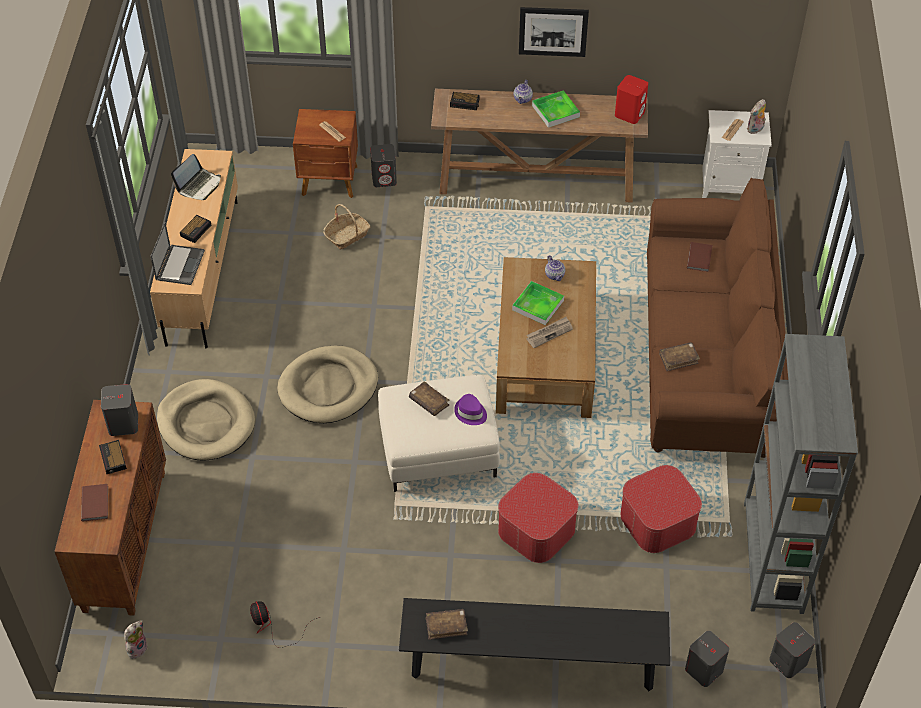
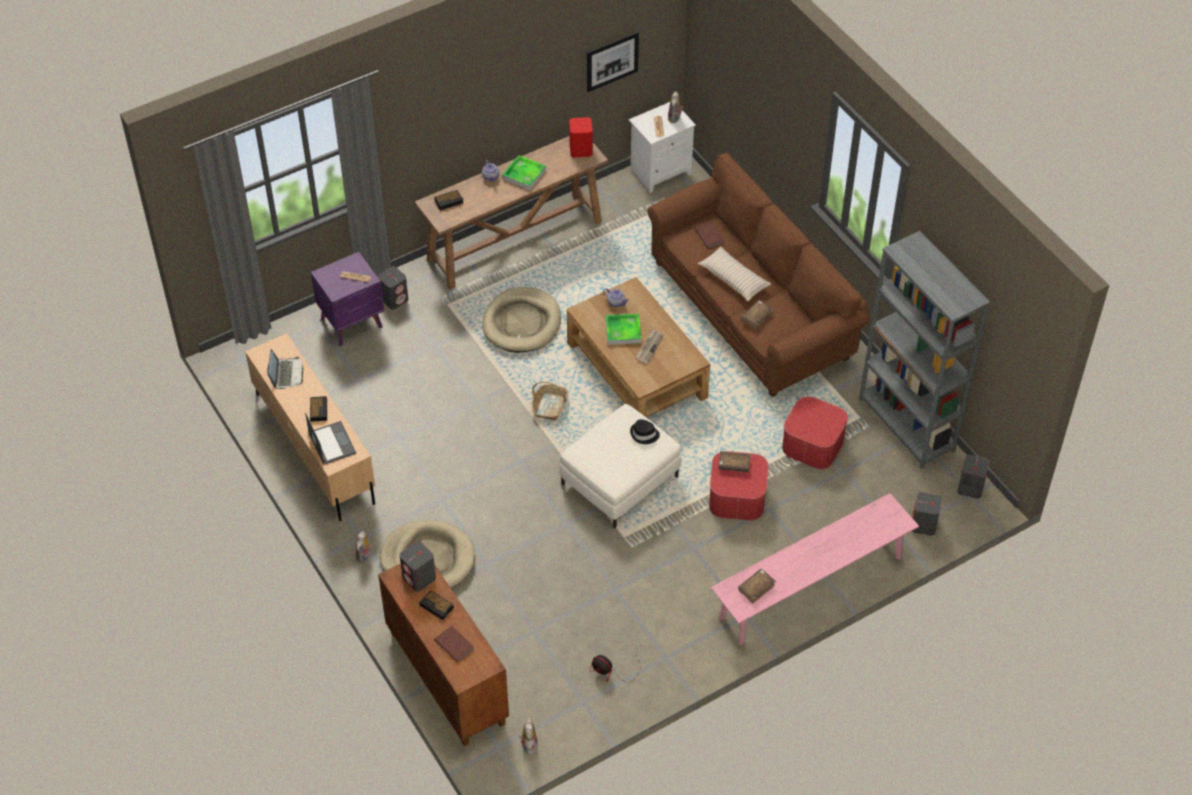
camera: 35 degrees left, 0 degrees up
beige dog bed [277,346,378,423] -> beige dog bed moved to [482,287,561,353]
brown nightstand [293,109,358,198] -> purple nightstand [311,252,384,346]
basket [323,204,370,250] -> basket moved to [532,381,568,421]
black bench [399,598,670,691] -> pink bench [711,493,919,645]
brown book [409,381,449,416] -> brown book moved to [718,451,751,472]
purple hat [454,394,487,425] -> black hat [630,419,660,444]
picture [519,7,589,57] -> picture moved to [587,31,639,92]
none -> plush toy [356,531,372,563]
none -> beige pillow [697,247,771,302]

